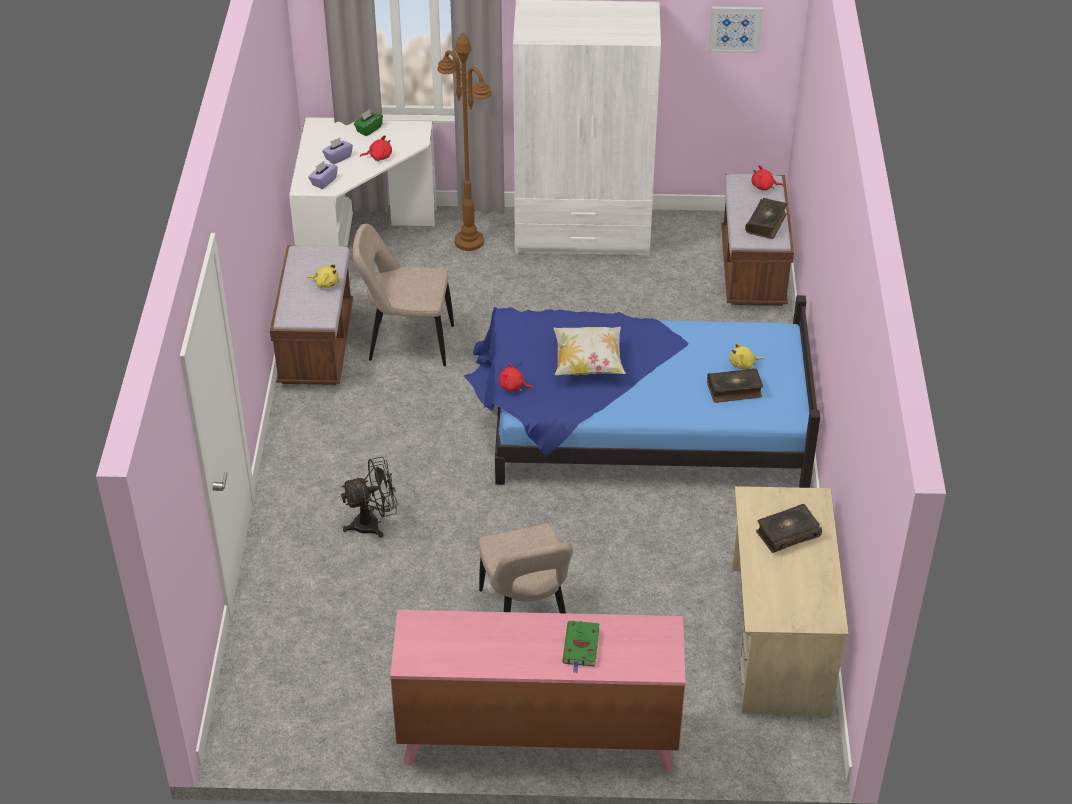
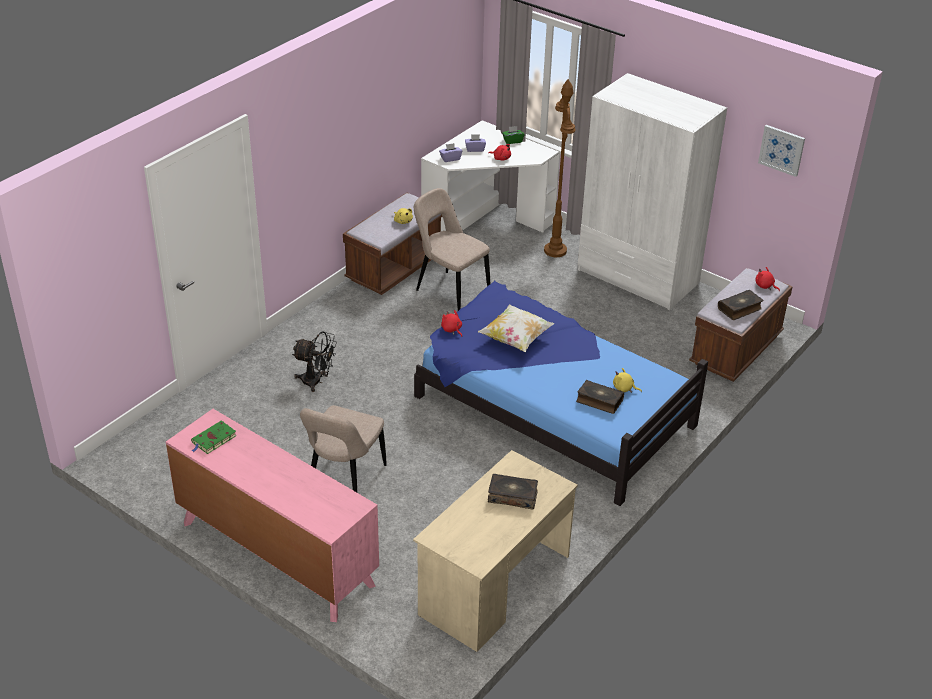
camera: 35 degrees right, 5 degrees down
green book [562,620,600,673] -> green book moved to [191,421,237,454]

